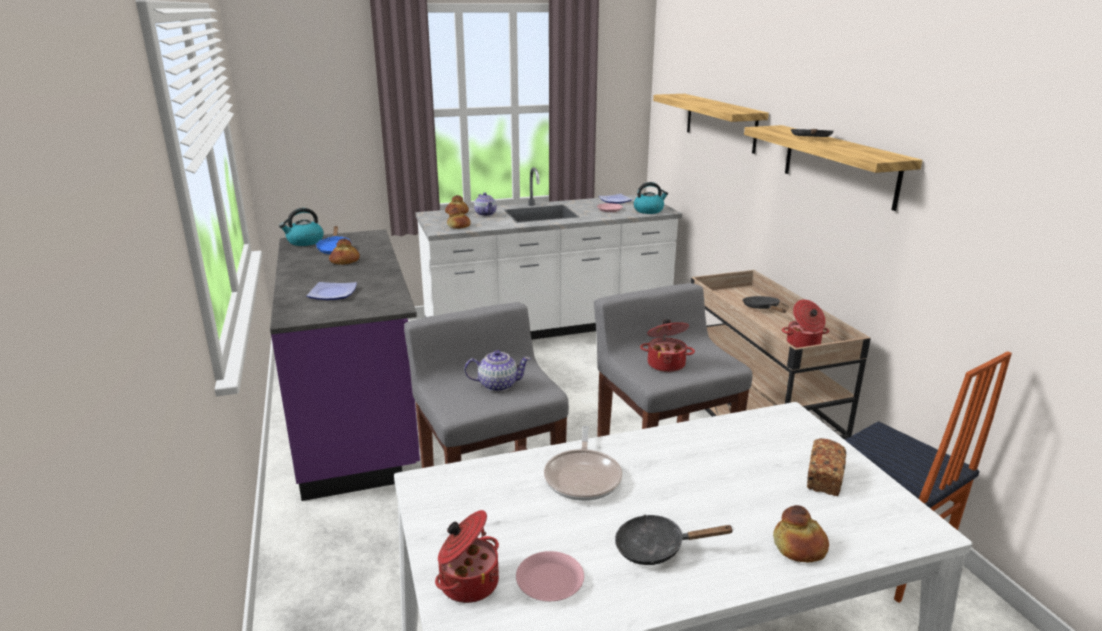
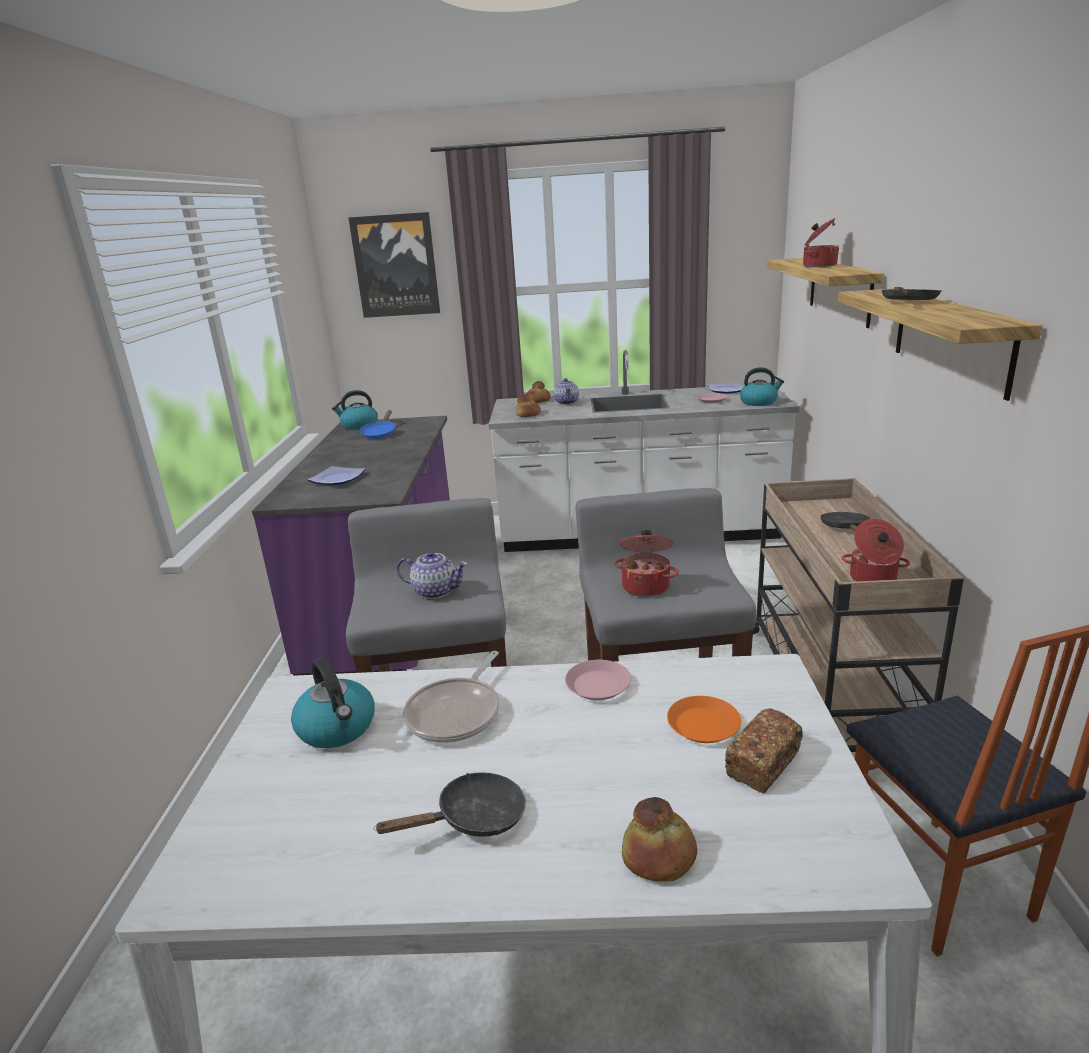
camera: 20 degrees right, 0 degrees up
bread [329,238,360,265] -> none
cooking pot [435,510,499,603] -> cooking pot moved to [803,218,839,267]
pink plate [516,551,584,601] -> pink plate moved to [565,660,631,700]
black frying pan [615,515,734,565] -> black frying pan turned 135 degrees clockwise [374,772,526,837]
none -> kettle [291,658,375,748]
none -> picture [348,212,440,318]
none -> orange plate [667,696,741,743]

